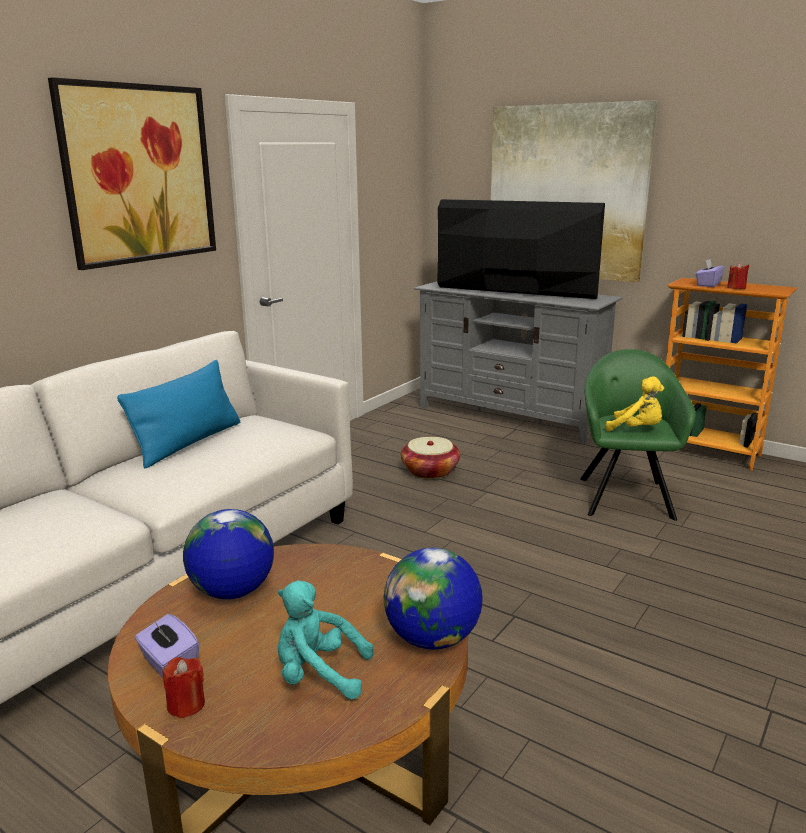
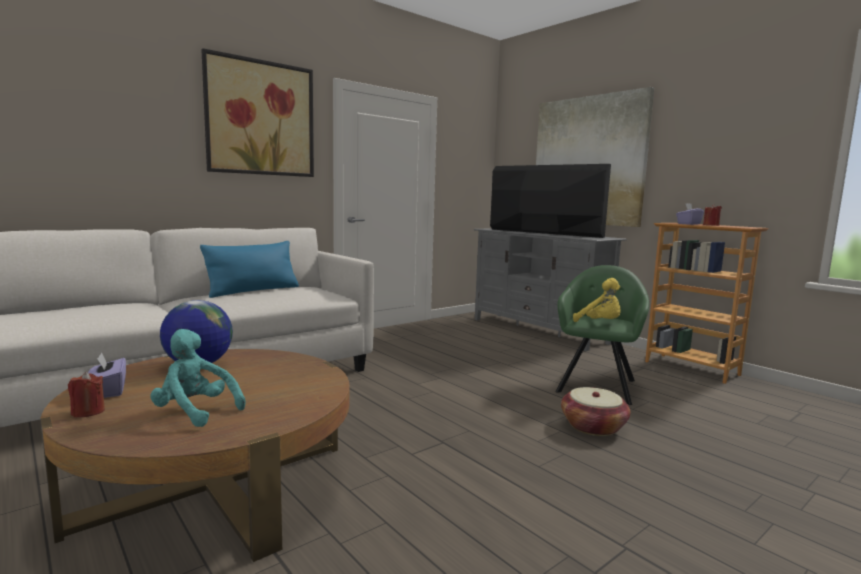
camera: 15 degrees right, 10 degrees down
globe [384,548,483,650] -> none
basket [401,437,460,479] -> basket moved to [561,387,630,436]

